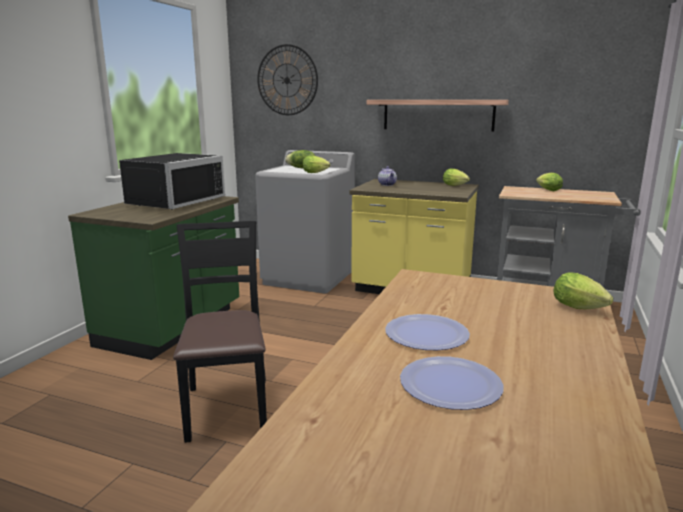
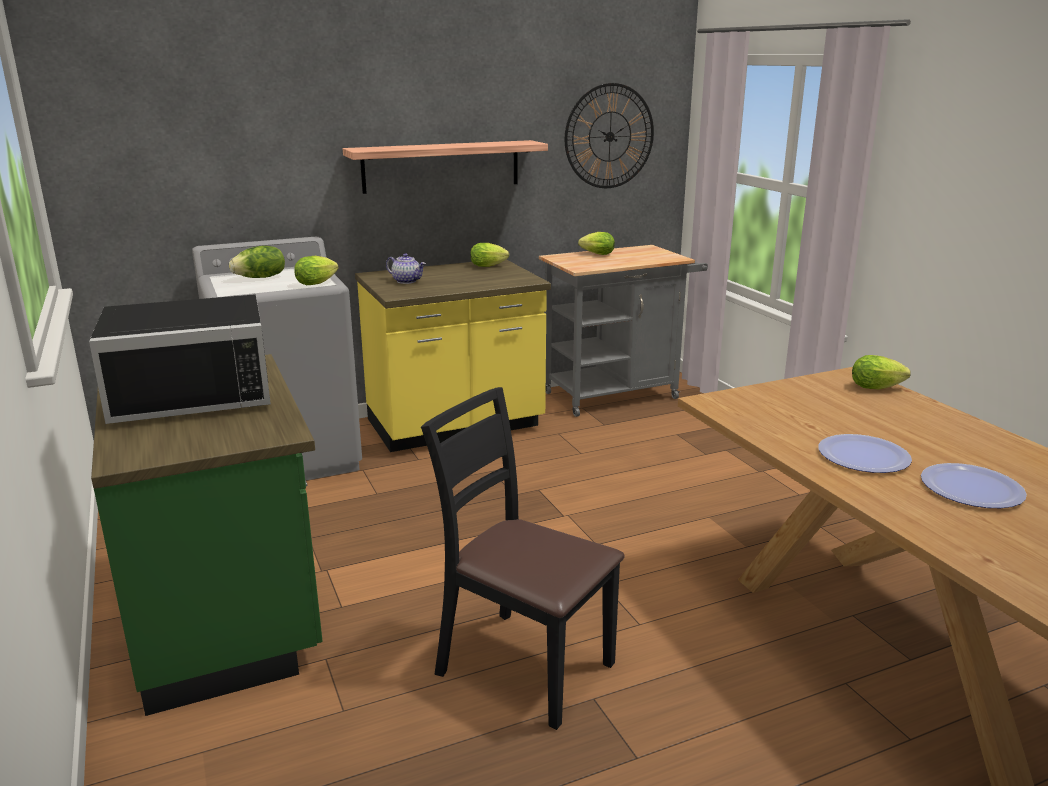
camera: 45 degrees left, 5 degrees up
black microwave [119,153,225,210] -> black microwave turned 90 degrees clockwise [89,294,271,424]
wall clock [257,44,318,115] -> wall clock moved to [565,83,654,188]

